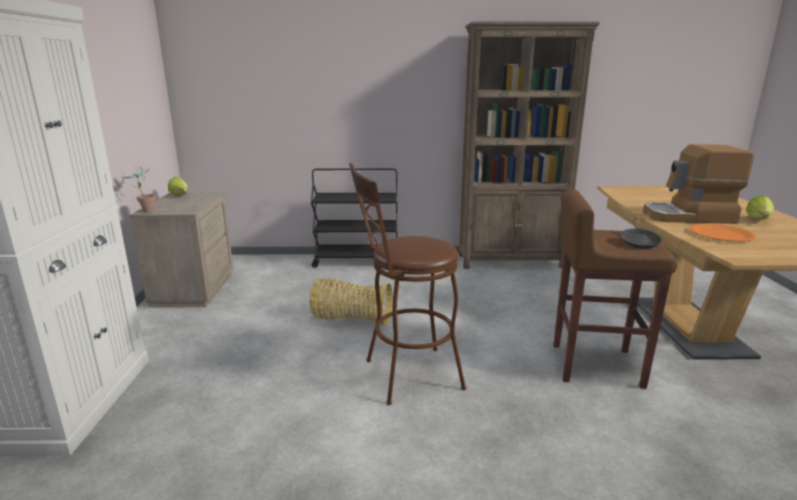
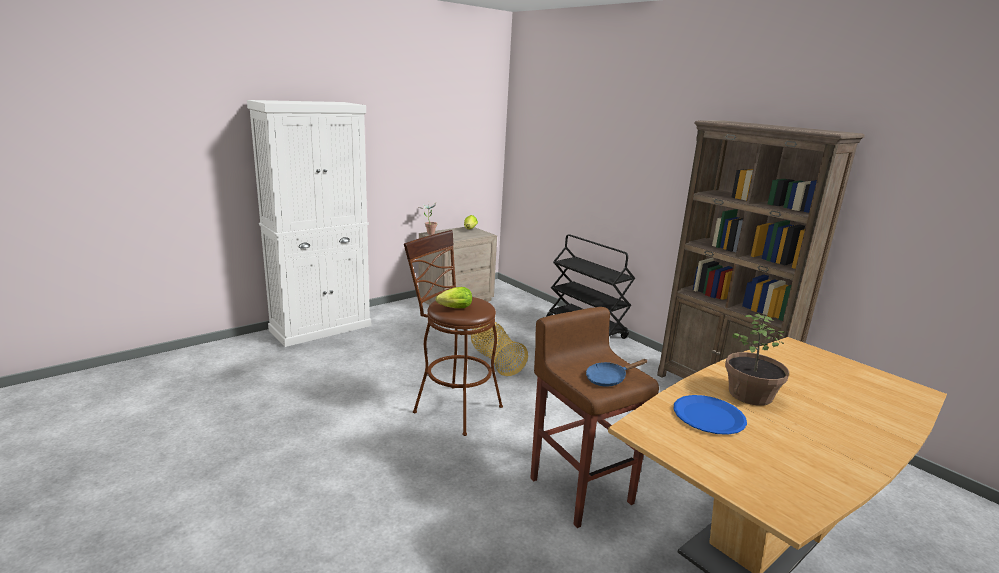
camera: 50 degrees right, 0 degrees up
black frying pan [620,217,662,249] -> blue frying pan [586,359,648,387]
coffee machine [643,144,754,224] -> potted plant [725,313,789,406]
orange plate [689,223,756,242] -> blue plate [674,395,747,435]
lettuce [746,195,774,220] -> lettuce moved to [436,287,472,308]

